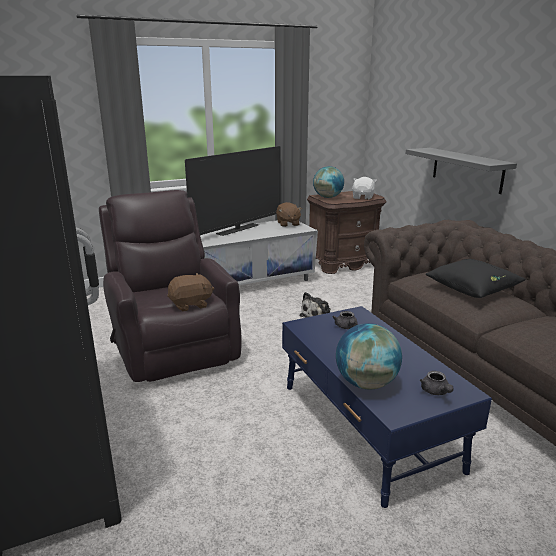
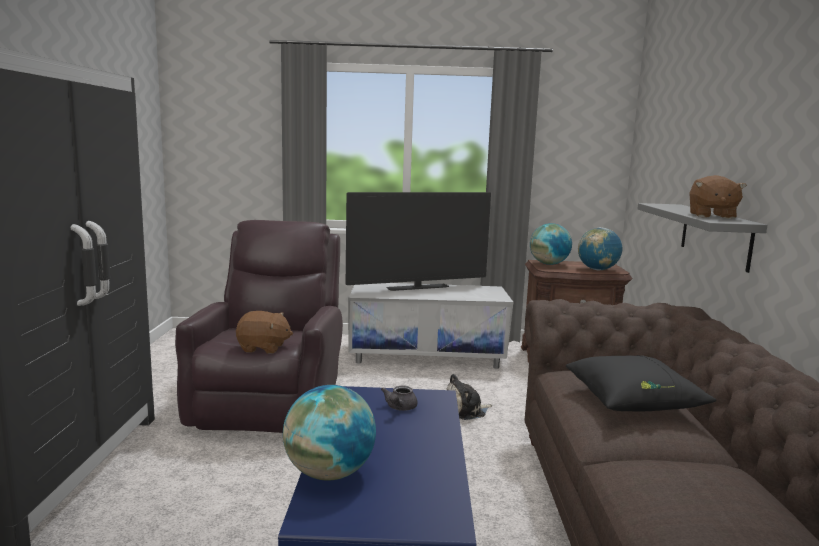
camera: 25 degrees right, 10 degrees down
brown plush toy [276,202,302,227] -> brown plush toy moved to [689,175,747,219]
white plush toy [352,177,377,200] -> globe [578,227,622,270]
grey teapot [420,371,454,395] -> none

